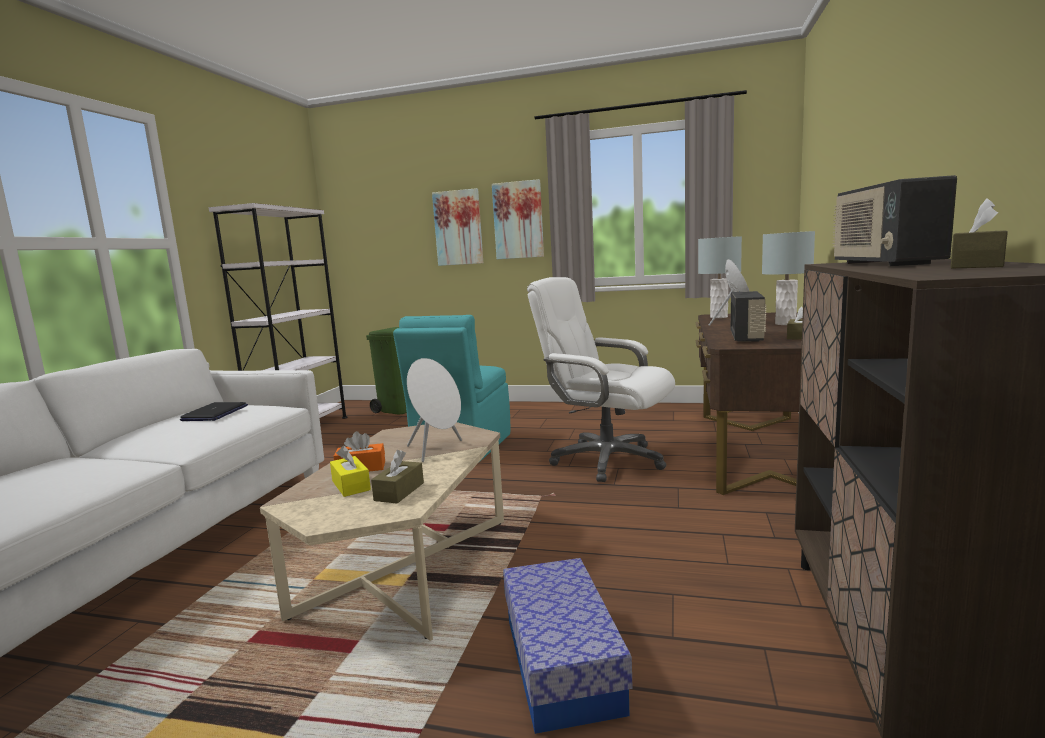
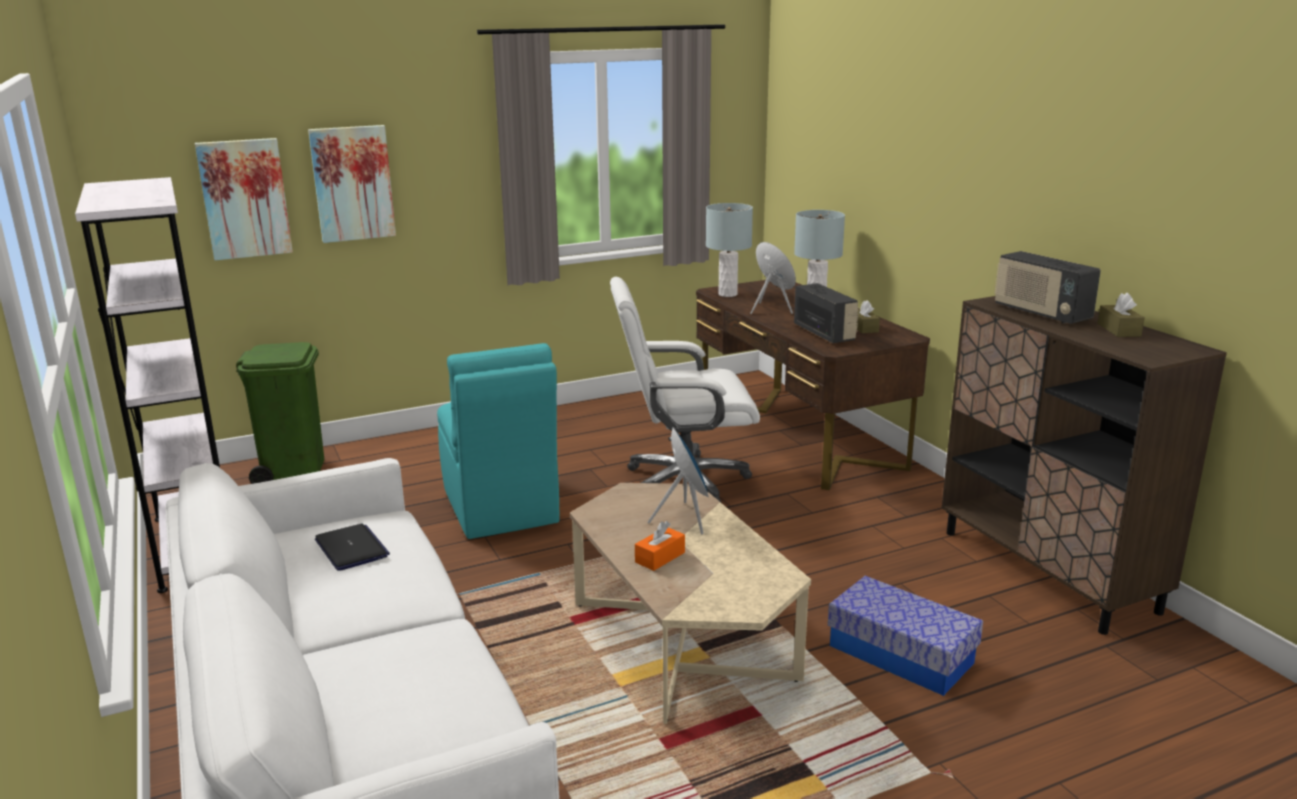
camera: 40 degrees left, 10 degrees up
yellow tissue box [330,446,371,497] -> none
brown tissue box [371,450,424,504] -> none
white speaker [407,358,462,462] -> blue speaker [648,427,709,535]
picture [492,179,544,259] -> picture moved to [195,138,293,261]

